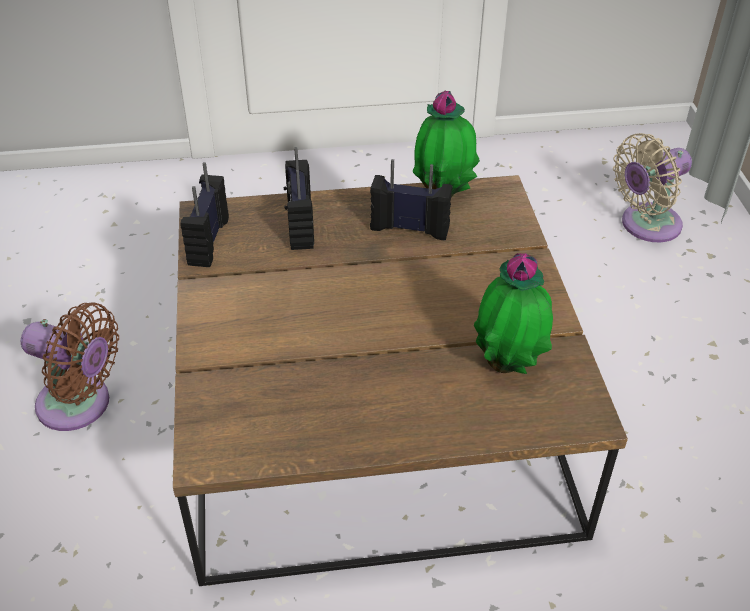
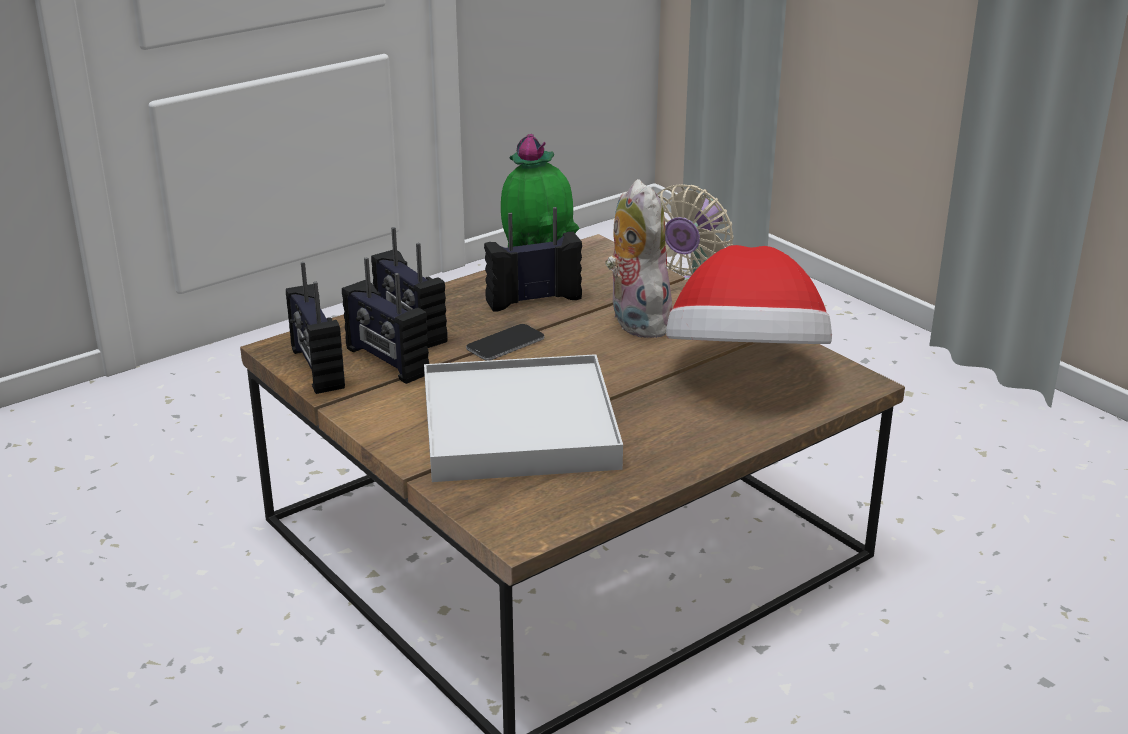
camera: 30 degrees left, 15 degrees down
brown fan [21,303,119,431] -> none
potted plant [474,253,553,374] -> hat [666,245,832,344]
none -> radio [342,257,429,384]
none -> white tray [424,354,623,482]
none -> phone [466,324,545,361]
none -> plush toy [605,179,672,338]

